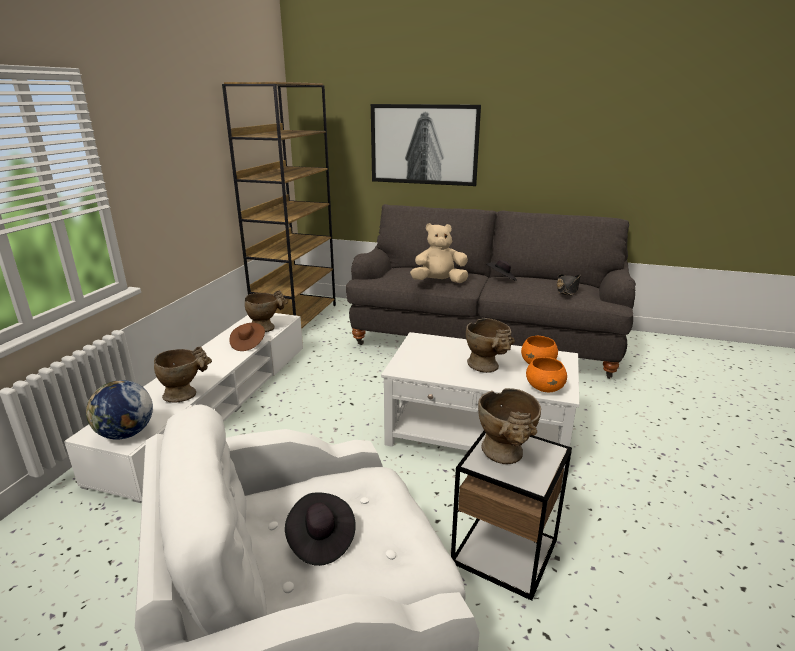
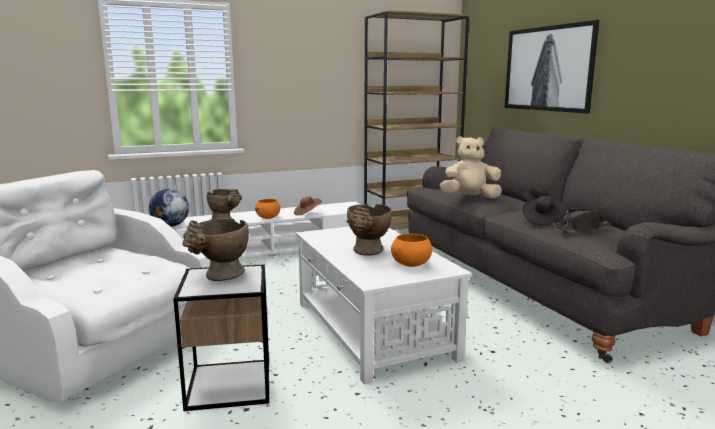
camera: 50 degrees right, 10 degrees down
beige vase [245,290,288,332] -> none
black hat [285,493,356,566] -> black hat moved to [523,196,567,225]
beige plush toy [410,223,468,283] -> beige plush toy turned 45 degrees counterclockwise [440,136,502,199]
orange bowl [526,357,567,392] -> orange bowl moved to [255,199,280,219]

